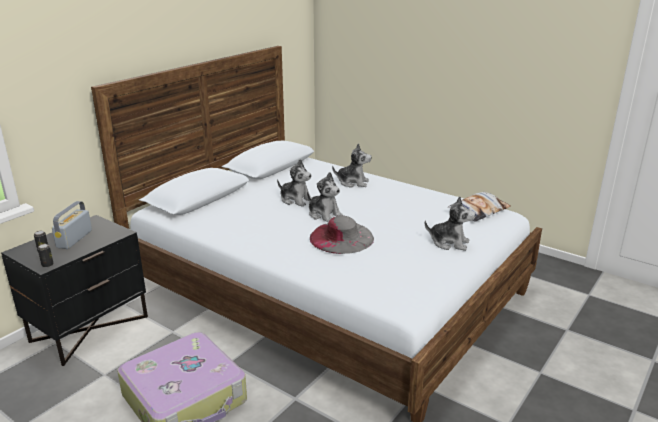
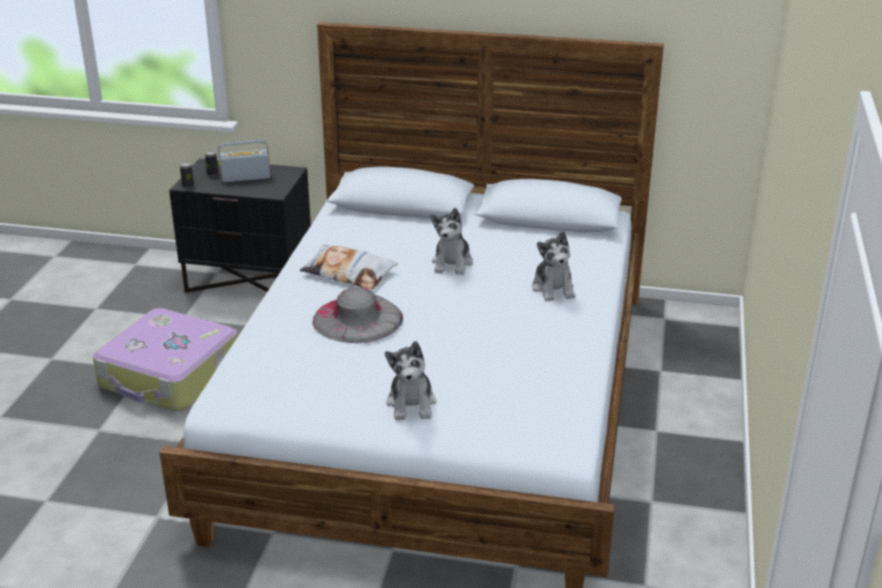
camera: 65 degrees right, 5 degrees up
plush toy [307,172,343,222] -> none
pillow [448,192,511,222] -> pillow moved to [299,245,398,289]

